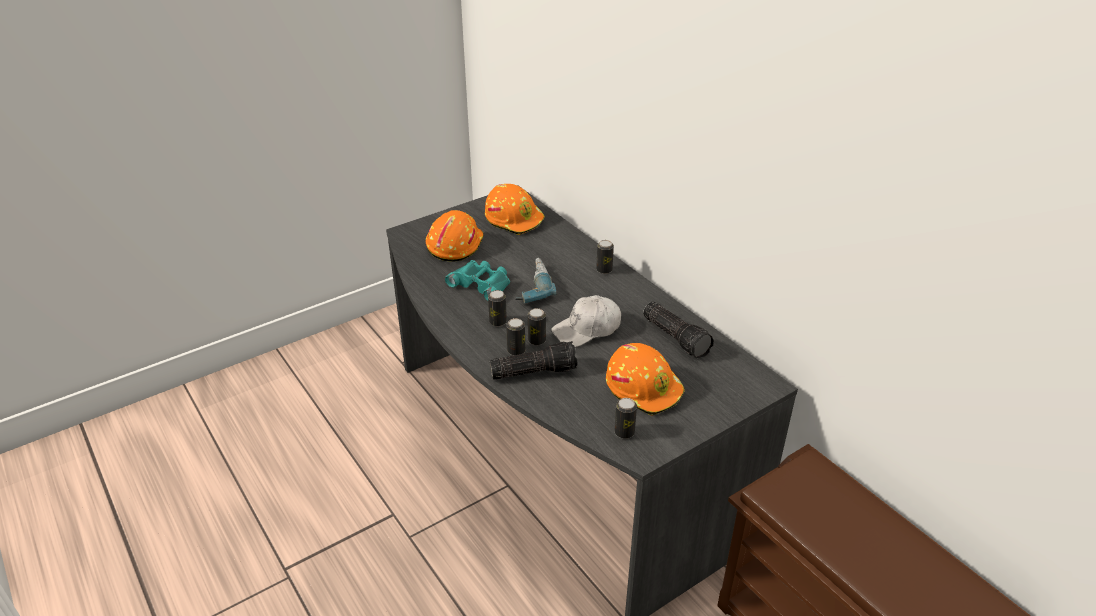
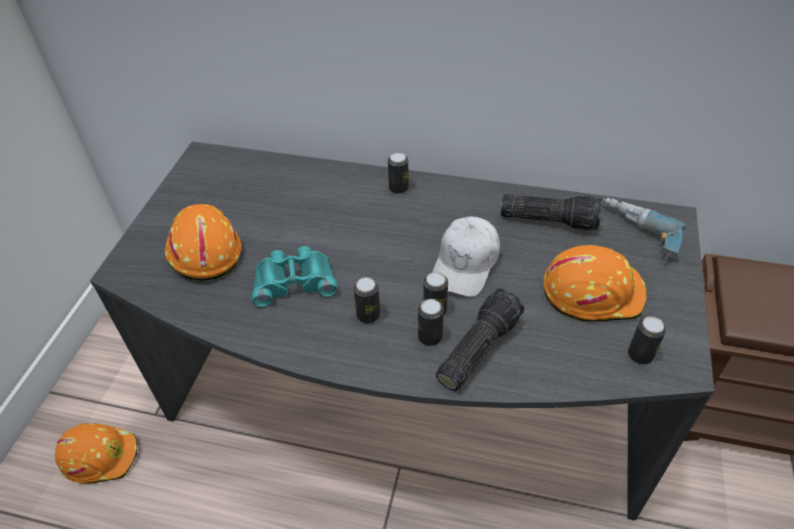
camera: 40 degrees left, 10 degrees up
orange hard hat [485,184,545,235] -> orange hard hat moved to [55,423,137,484]
power drill [515,258,556,303] -> power drill moved to [603,198,686,260]

